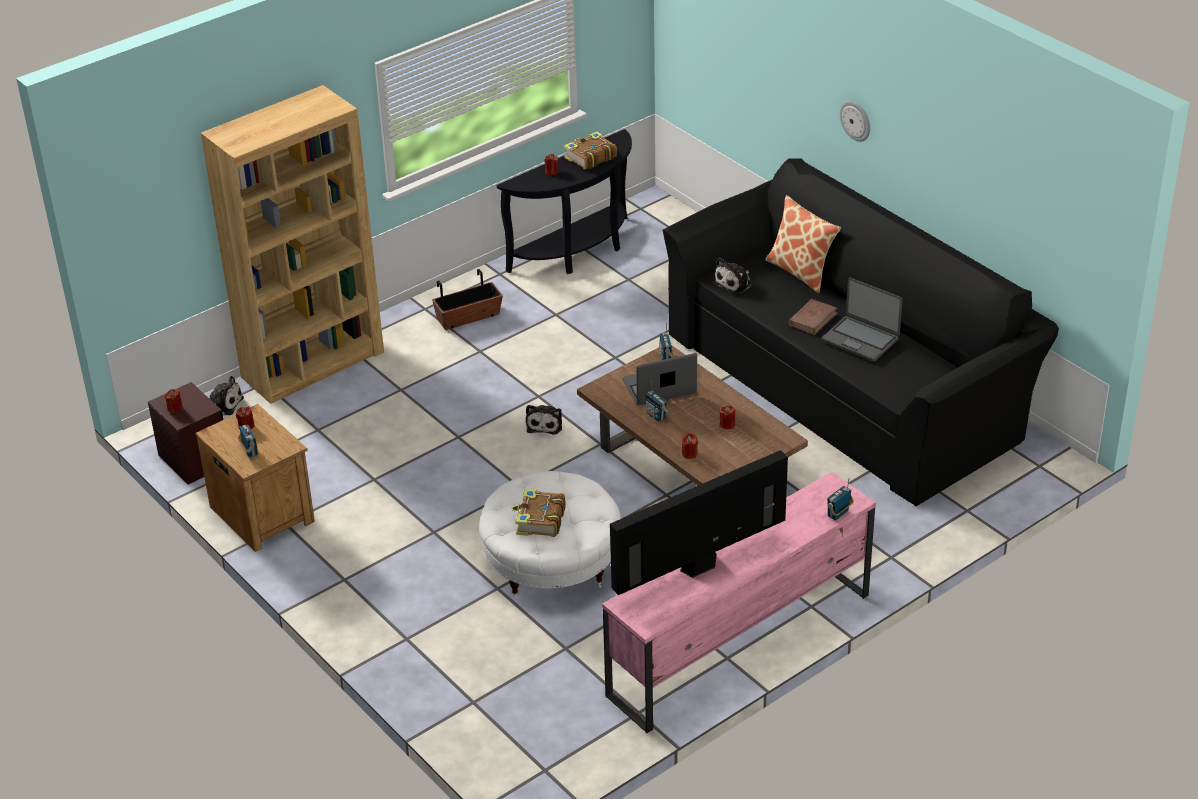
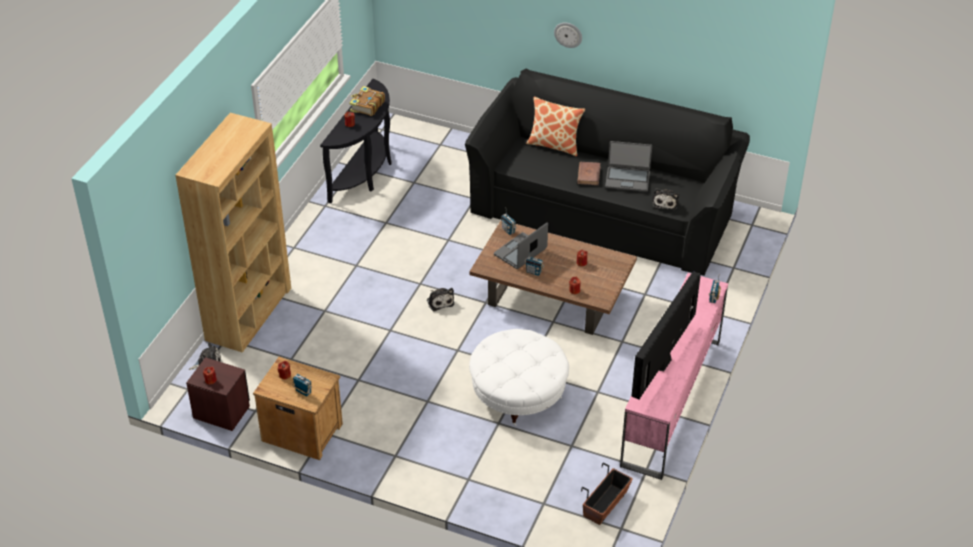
camera: 30 degrees left, 5 degrees up
planter [432,269,503,330] -> planter moved to [581,462,633,525]
book [511,489,566,537] -> none
plush toy [713,258,752,294] -> plush toy moved to [653,188,679,211]

